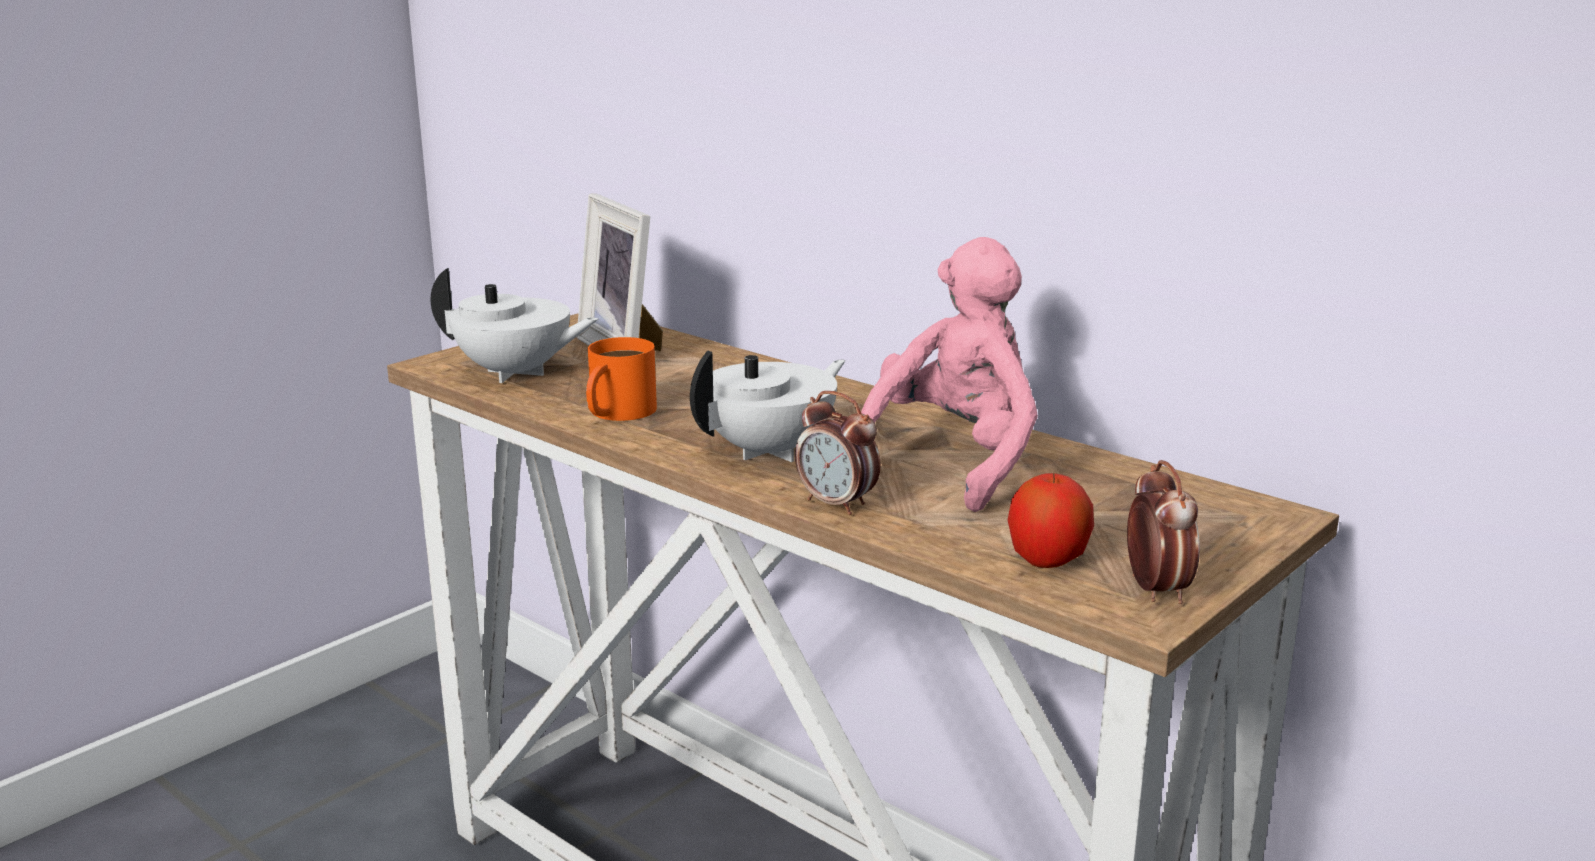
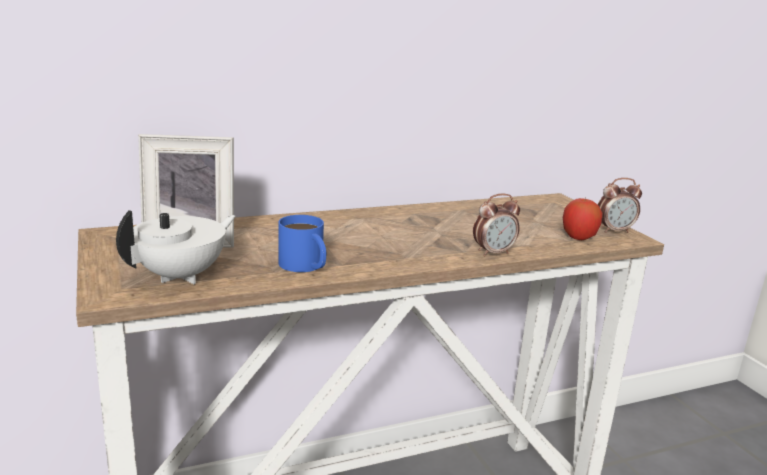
camera: 65 degrees left, 0 degrees up
orange mug [586,337,657,421] -> blue mug [278,215,326,272]
white teapot [690,351,845,462] -> none
pink plush toy [861,237,1038,512] -> none
alarm clock [1127,460,1200,604] -> alarm clock turned 150 degrees clockwise [598,178,642,233]

